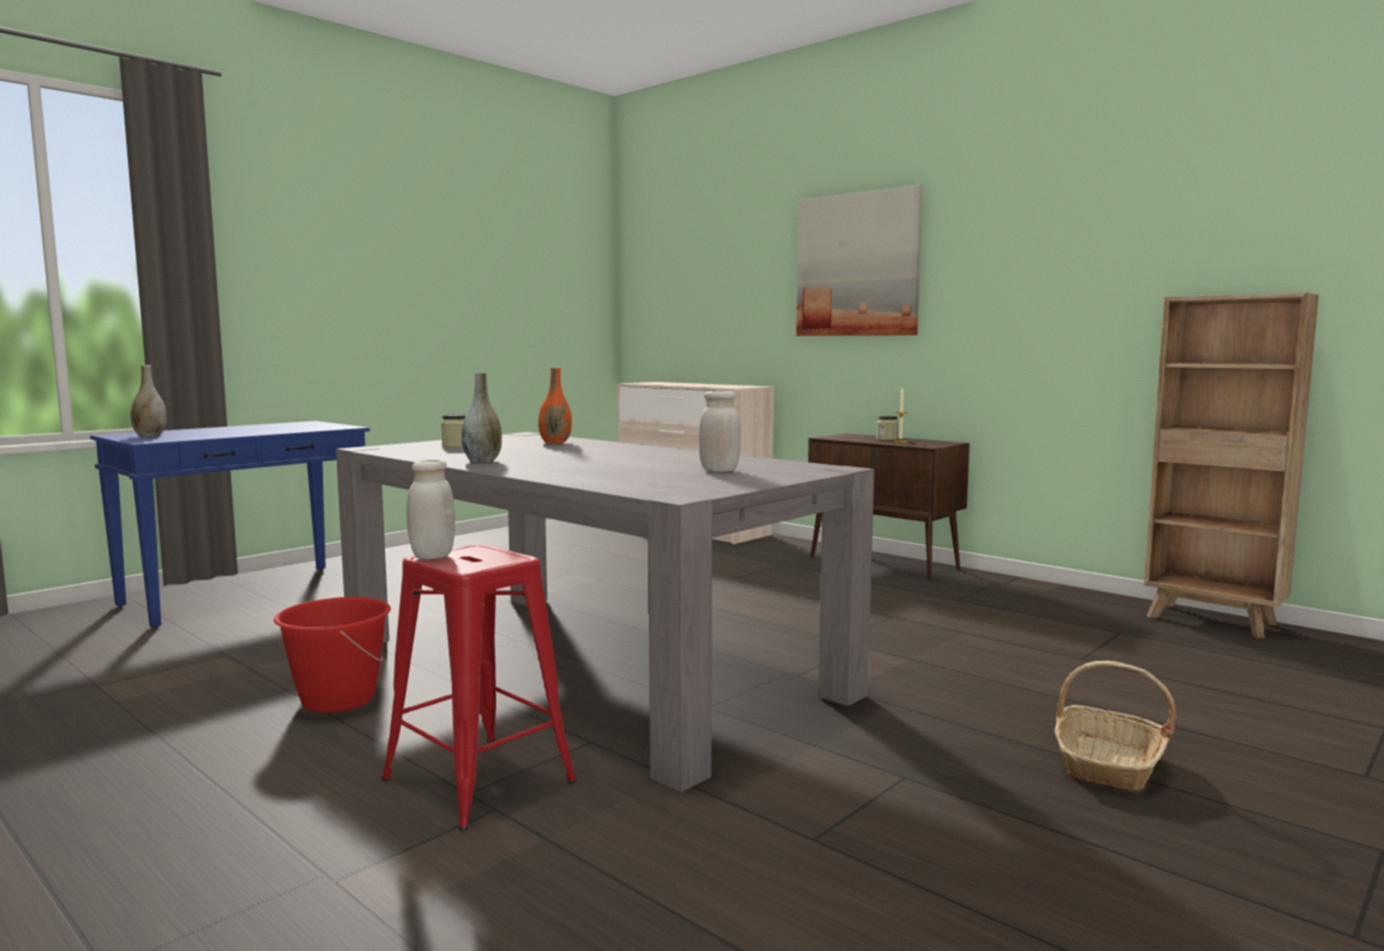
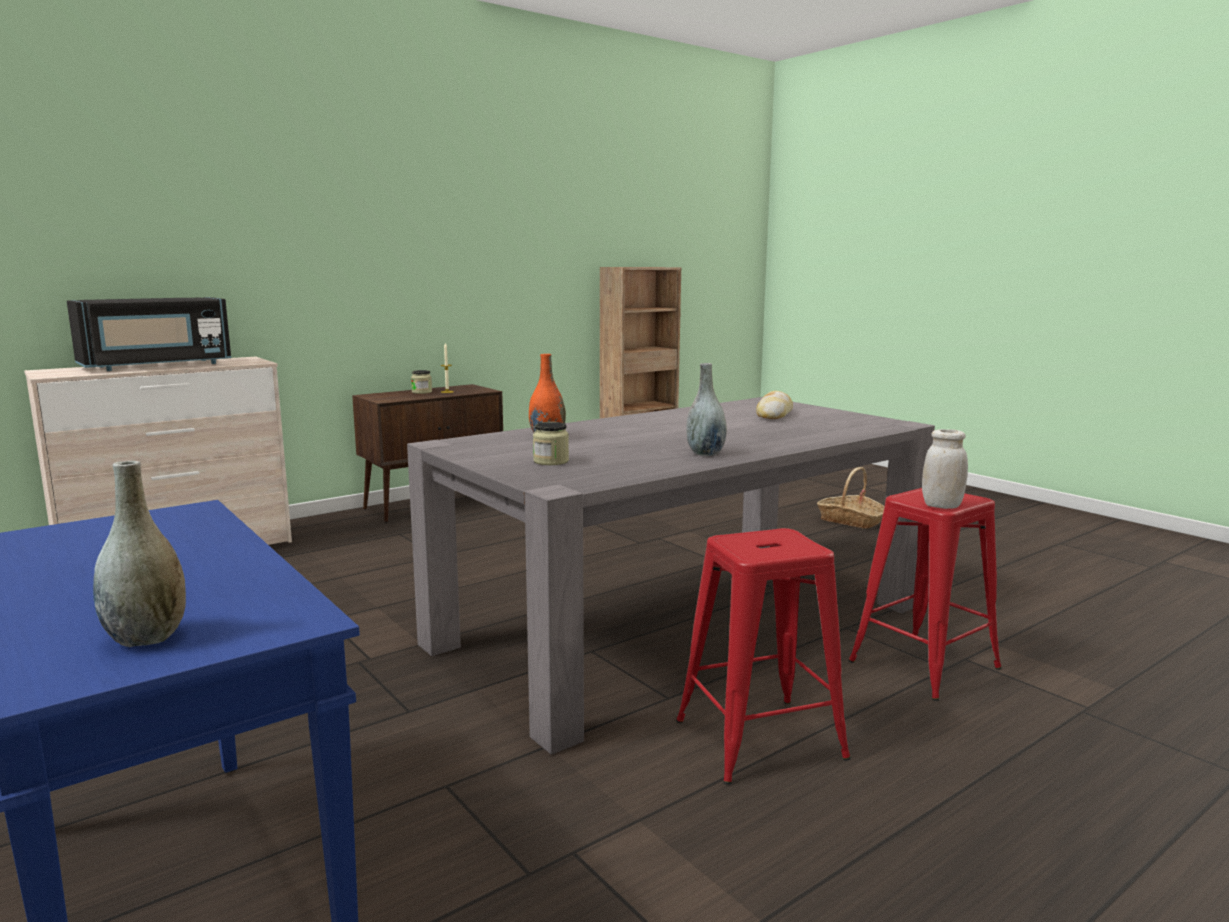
camera: 80 degrees left, 5 degrees up
red bucket [274,597,391,713] -> red stool [676,528,851,785]
white jar [699,391,741,472] -> bread [756,391,793,419]
picture [796,185,923,336] -> none
none -> black microwave [67,297,231,371]

